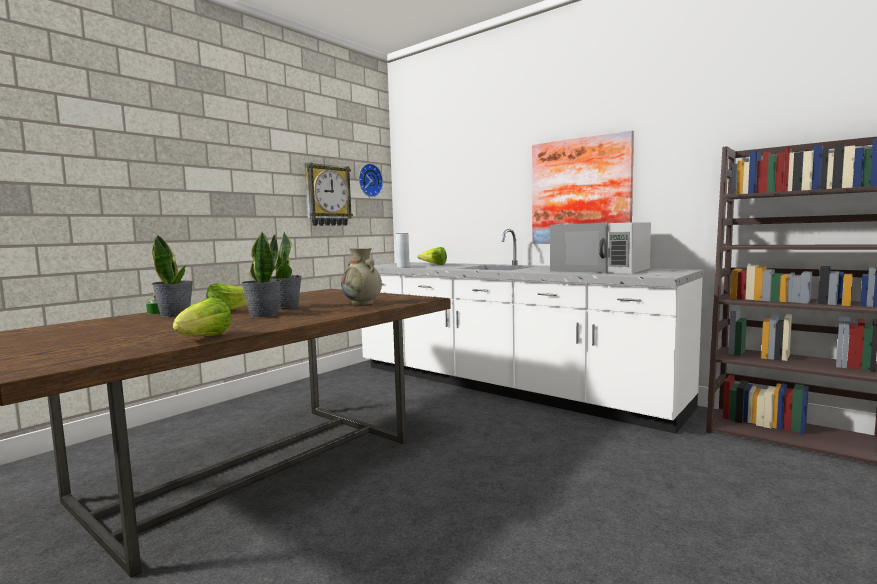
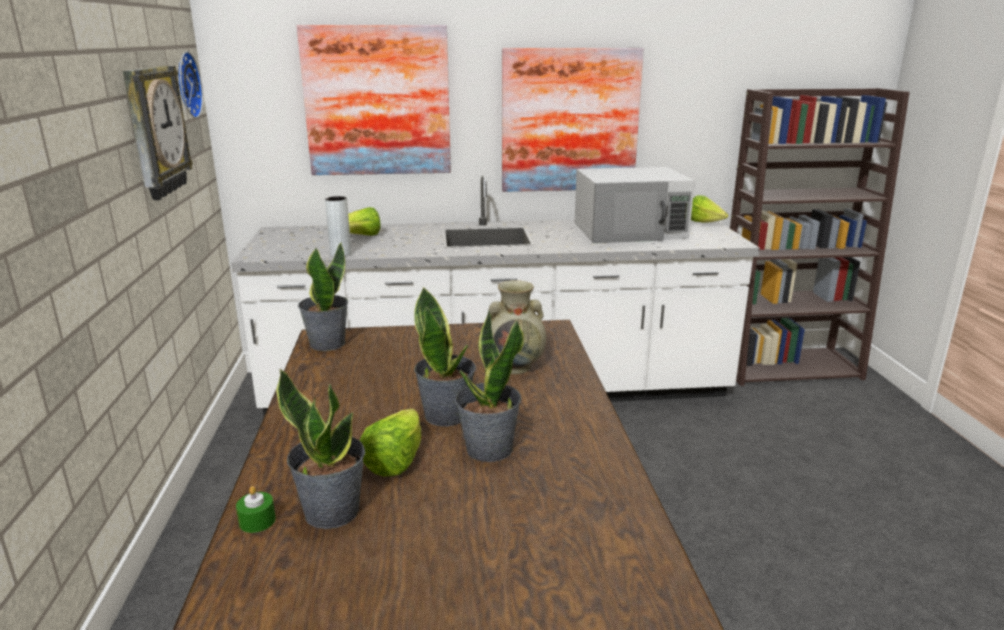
camera: 45 degrees left, 15 degrees up
lettuce [173,297,232,336] -> lettuce moved to [691,195,728,223]
none -> picture [297,25,451,175]
none -> potted plant [298,242,348,351]

